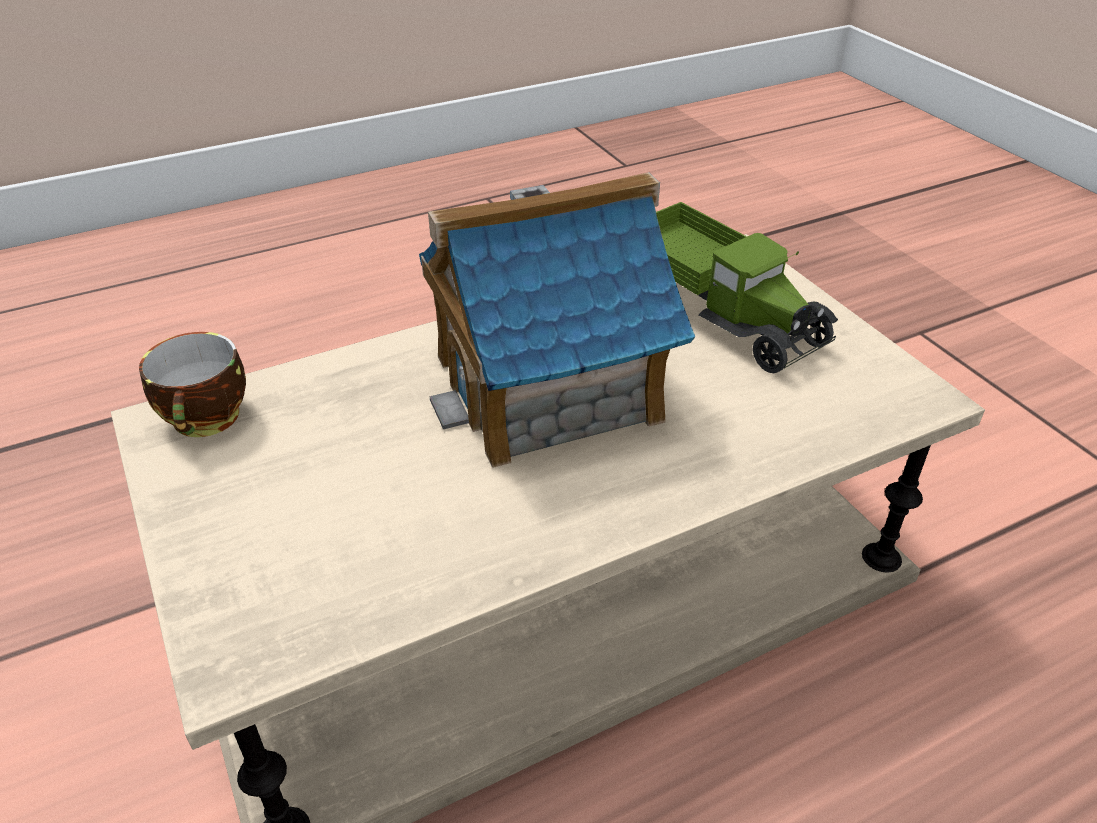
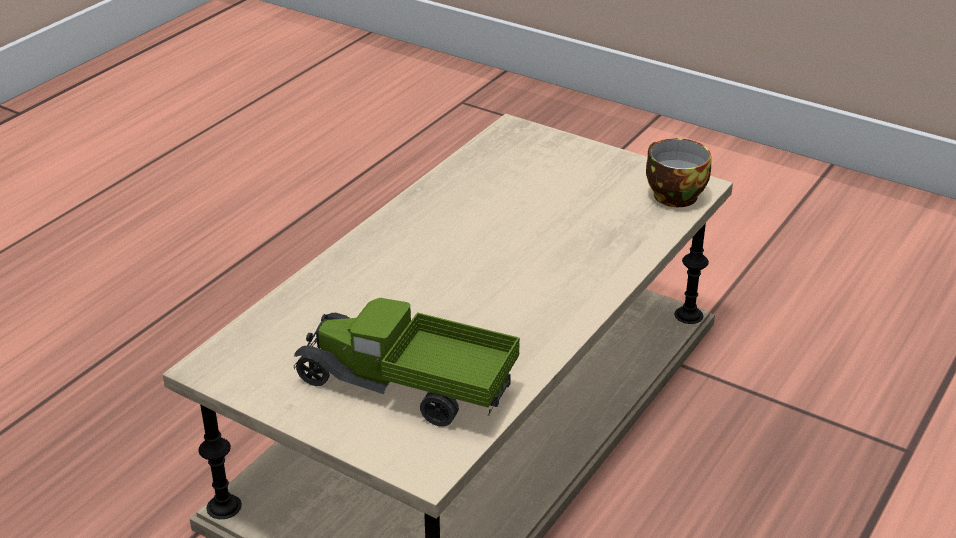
camera: 150 degrees right, 5 degrees down
toy house [419,172,695,468] -> none

